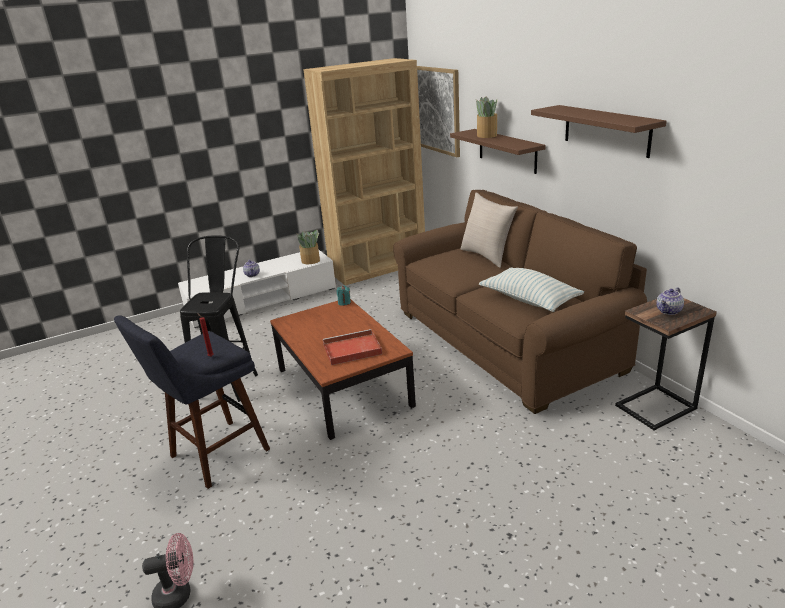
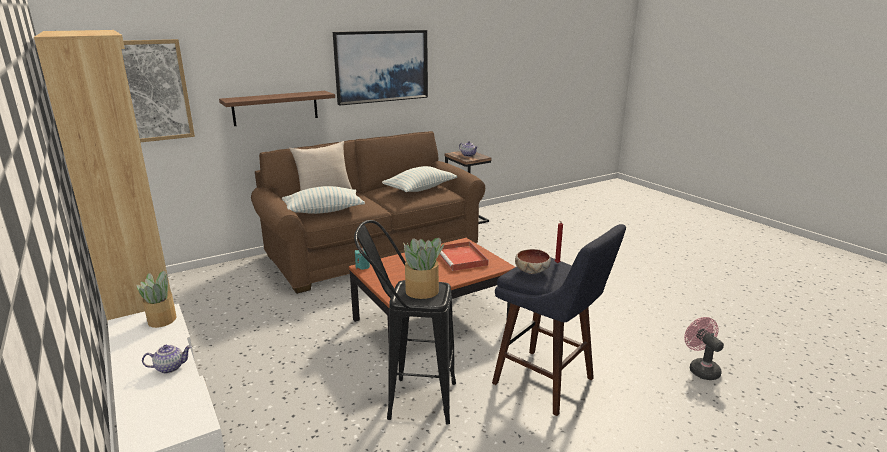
camera: 95 degrees left, 5 degrees down
potted plant [476,96,497,138] -> potted plant moved to [403,238,445,299]
brown shelf [531,105,666,158] -> picture [333,30,428,105]
none -> pillow [282,186,365,214]
none -> bowl [515,249,551,274]

